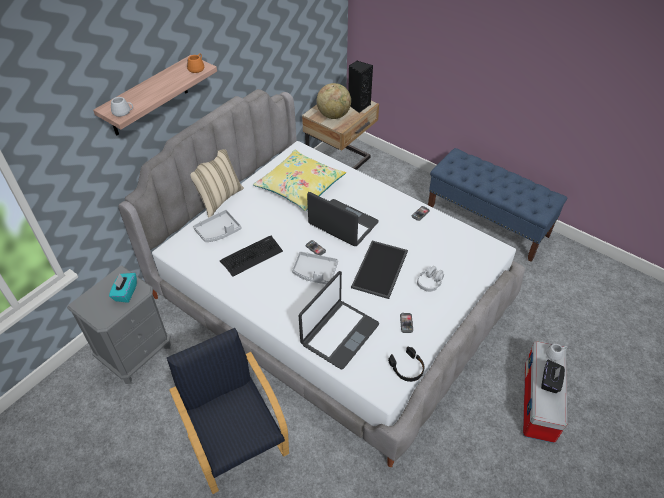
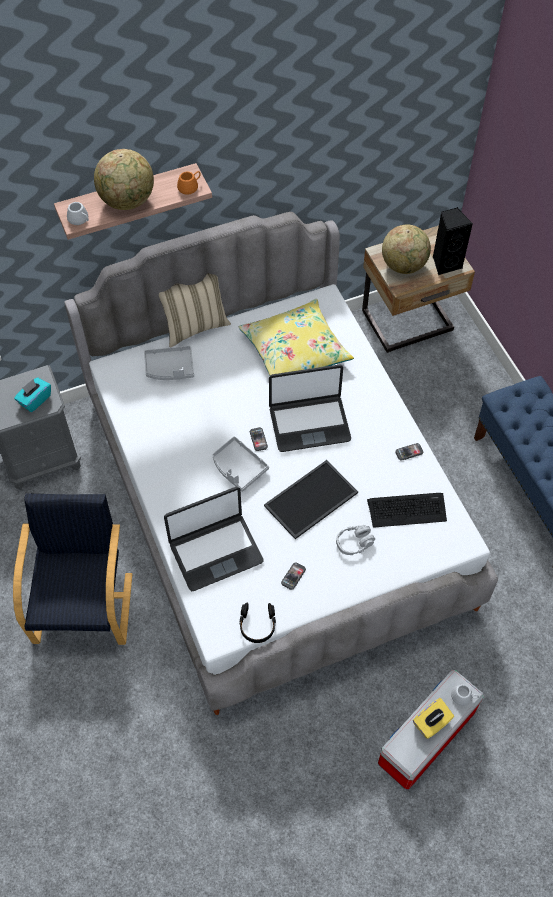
camera: 30 degrees right, 10 degrees up
keyboard [220,236,283,277] -> keyboard moved to [367,493,447,528]
laptop [307,192,379,246] -> laptop turned 105 degrees clockwise [269,364,351,452]
black tissue box [541,359,565,393] -> yellow tissue box [413,698,454,739]
none -> globe [94,149,154,210]

